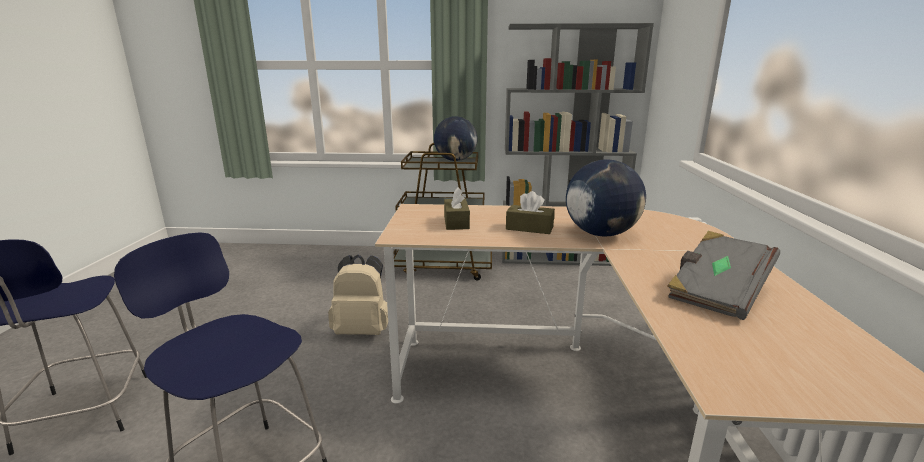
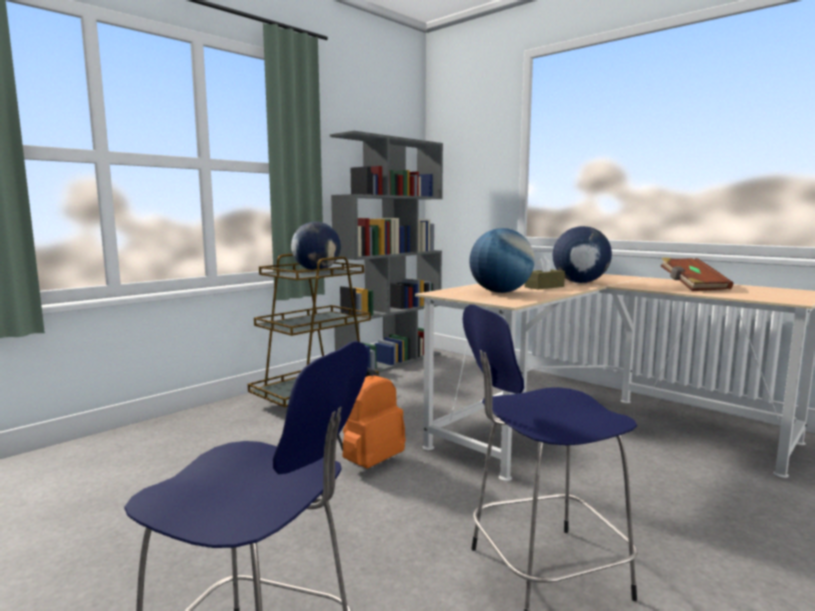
camera: 50 degrees left, 10 degrees down
beige backpack [328,255,388,335] -> orange backpack [337,368,406,469]
brown tissue box [444,187,470,230] -> globe [469,228,535,293]
grey book [667,231,780,320] -> brown book [661,258,733,291]

